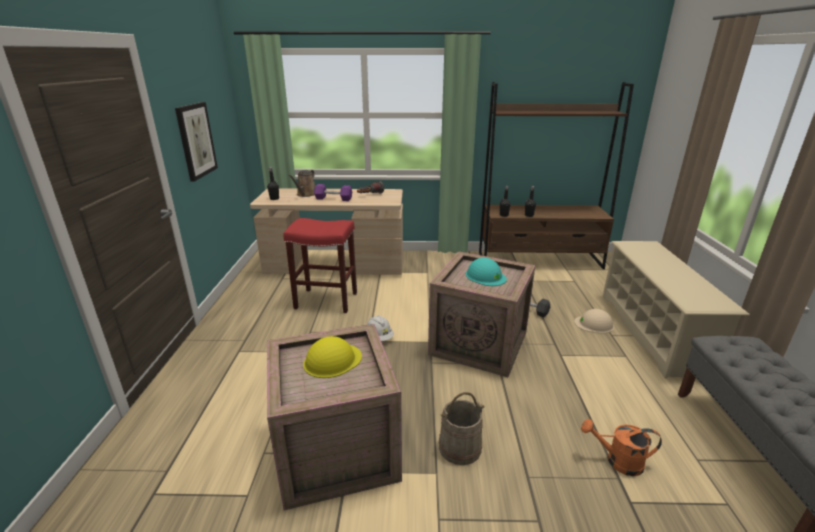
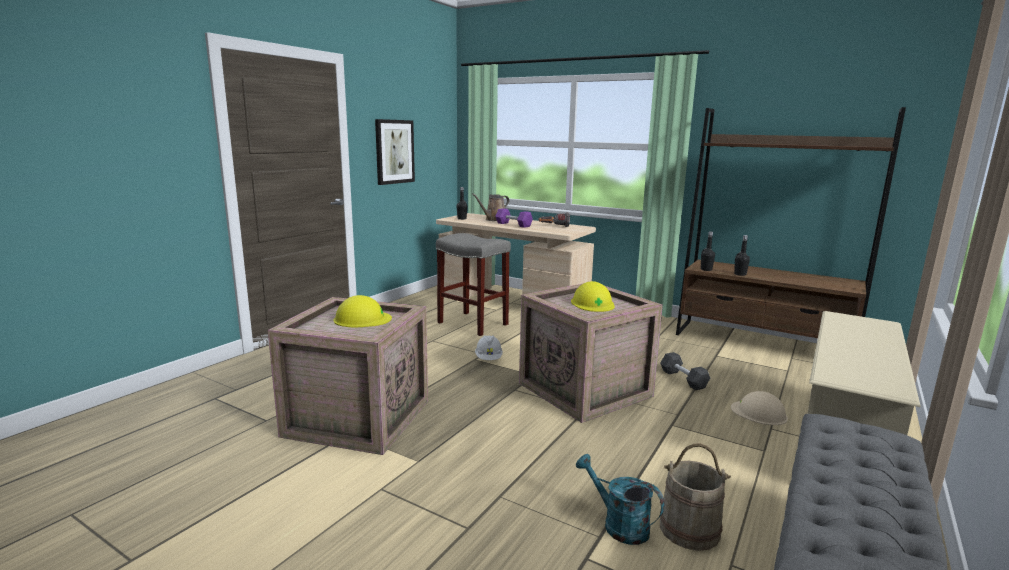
camera: 30 degrees right, 10 degrees down
red stool [283,218,357,313] -> grey stool [436,233,511,336]
beige bucket [439,392,485,465] -> beige bucket moved to [660,443,731,551]
turquoise hard hat [466,258,507,286] -> yellow hard hat [571,281,615,312]
orange watering can [581,419,662,476] -> turquoise watering can [576,454,664,545]

